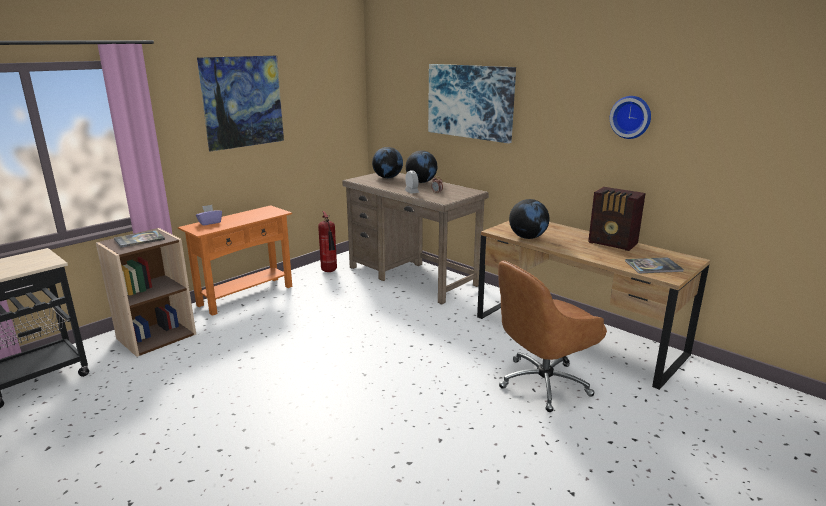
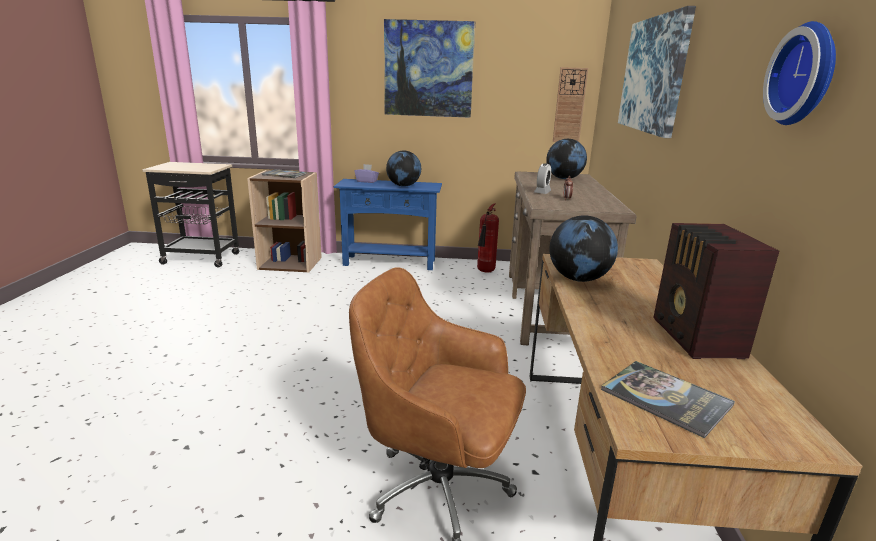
camera: 50 degrees right, 0 degrees up
orange console table [178,205,292,316] -> blue console table [334,179,442,270]
globe [406,150,437,183] -> globe moved to [386,150,421,187]
none -> wall clock [553,67,588,142]

